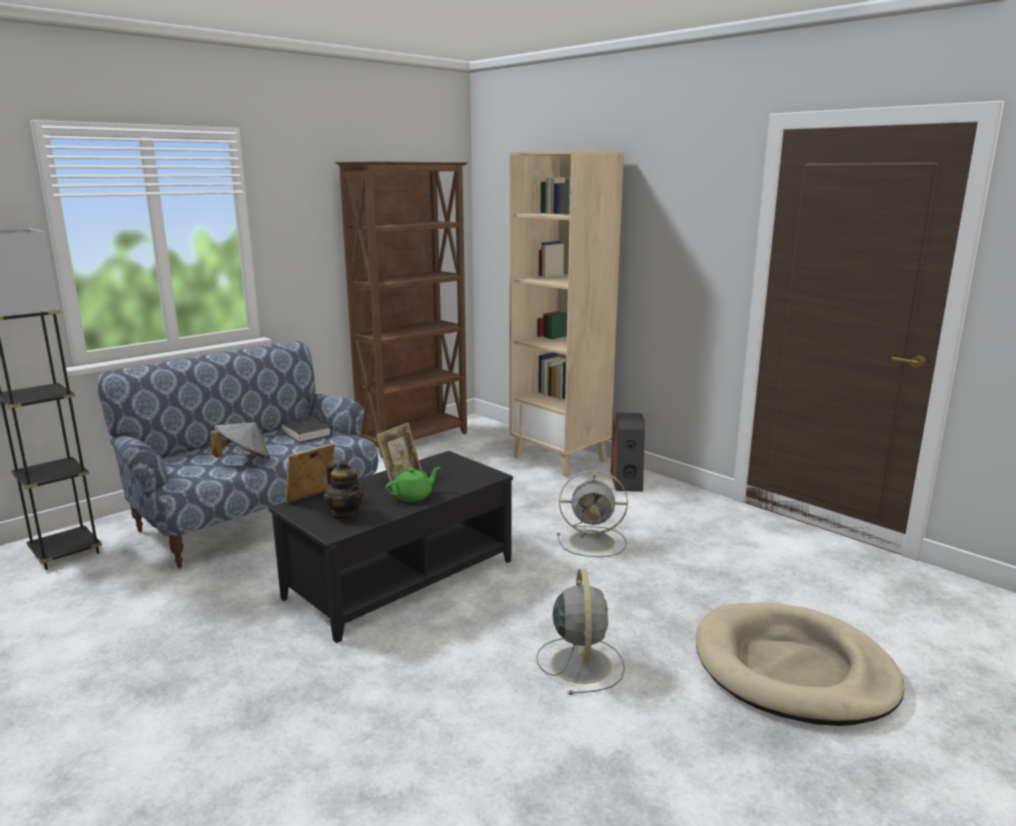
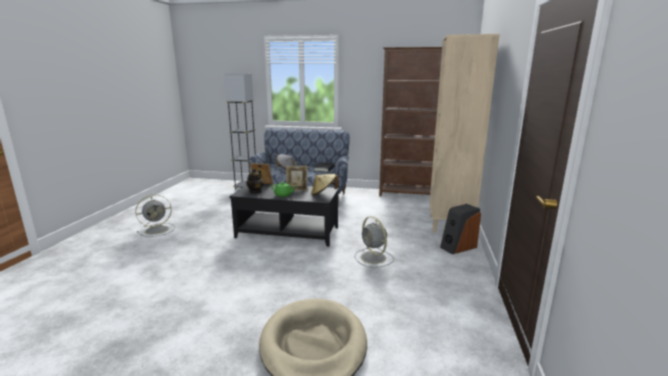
camera: 55 degrees right, 0 degrees up
grey fan [536,568,625,695] -> grey fan moved to [135,195,175,237]
none -> beige hat [311,174,339,196]

